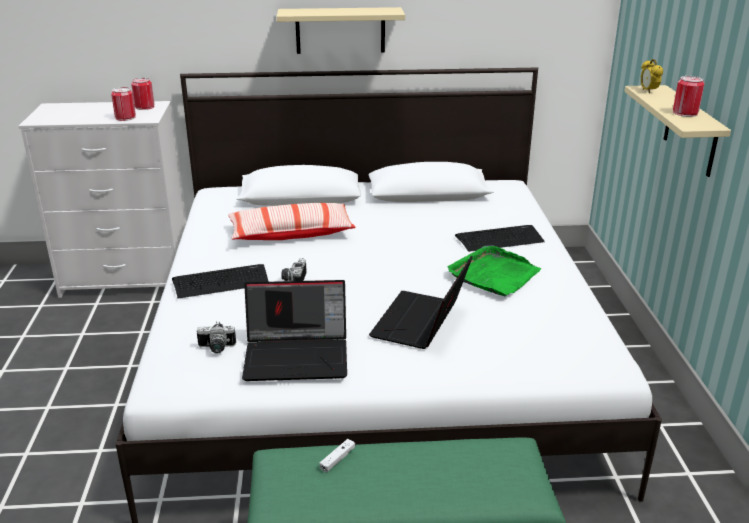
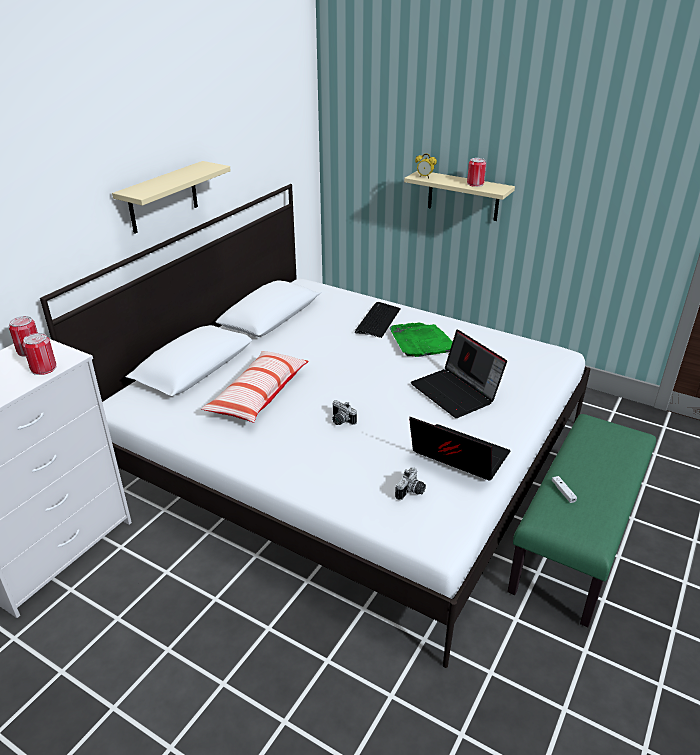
camera: 55 degrees left, 5 degrees up
keyboard [172,264,269,299] -> none
laptop [242,280,347,381] -> laptop turned 90 degrees counterclockwise [409,417,510,480]

